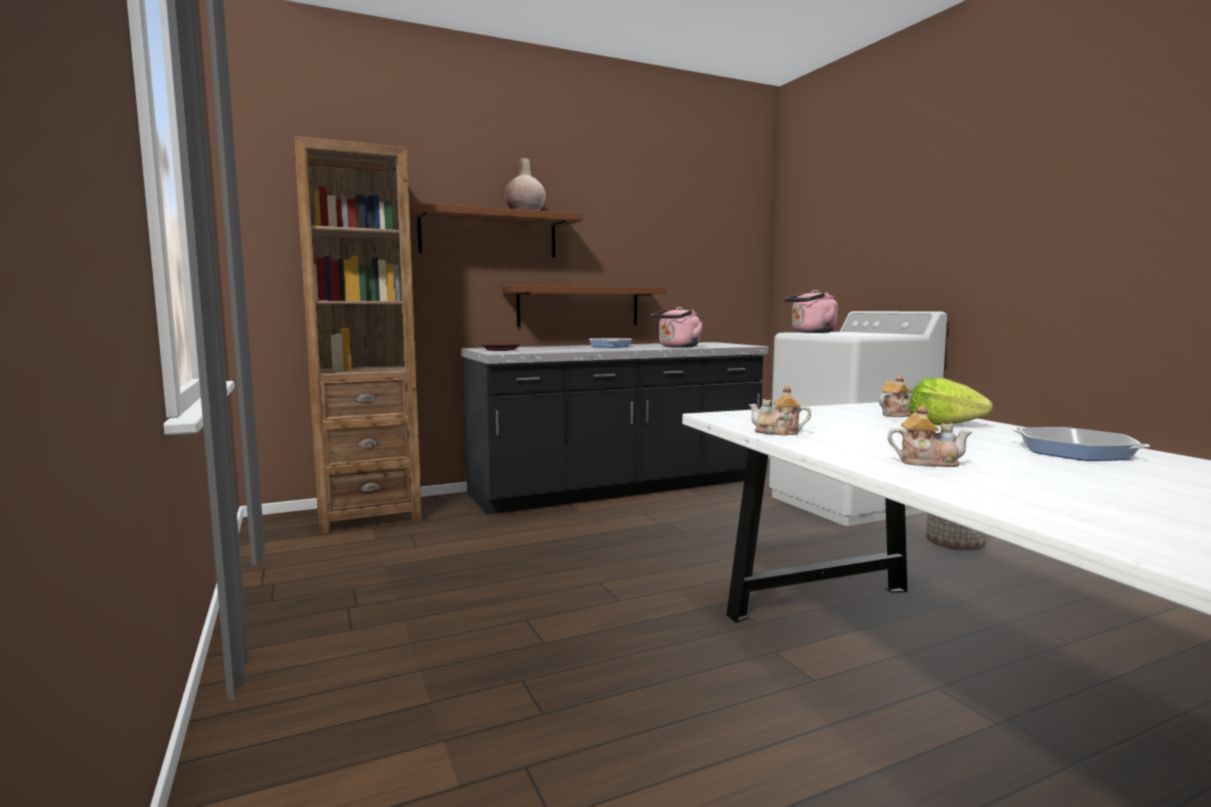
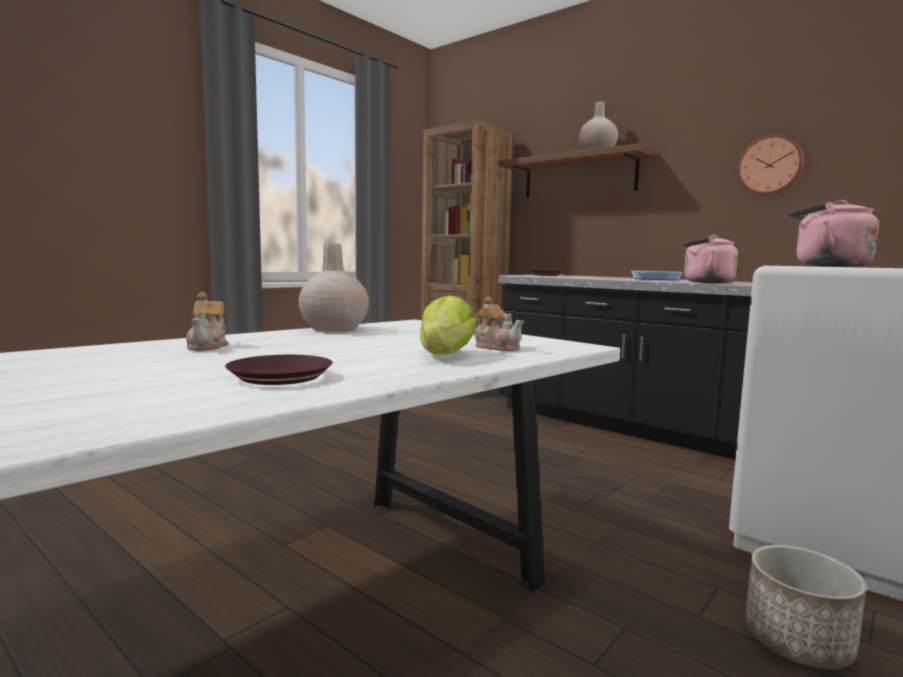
camera: 65 degrees right, 0 degrees up
brown shelf [502,285,667,326] -> none
teapot [748,385,811,436] -> beige vase [298,243,369,332]
frying pan [1012,427,1150,461] -> brown plate [225,355,333,385]
none -> wall clock [737,135,804,195]

